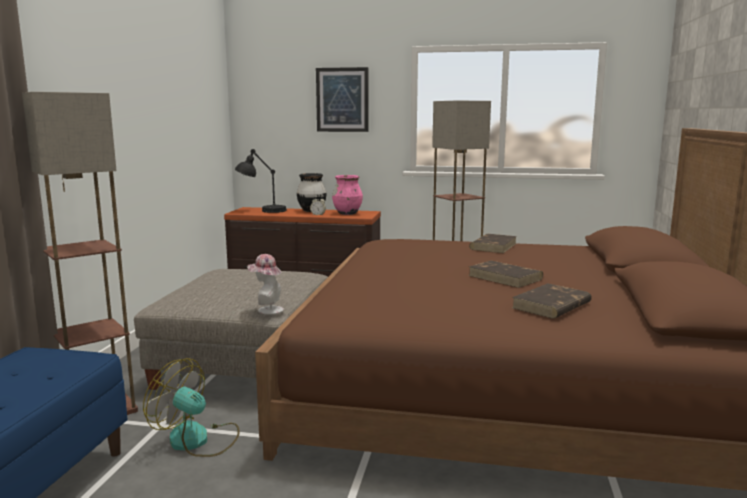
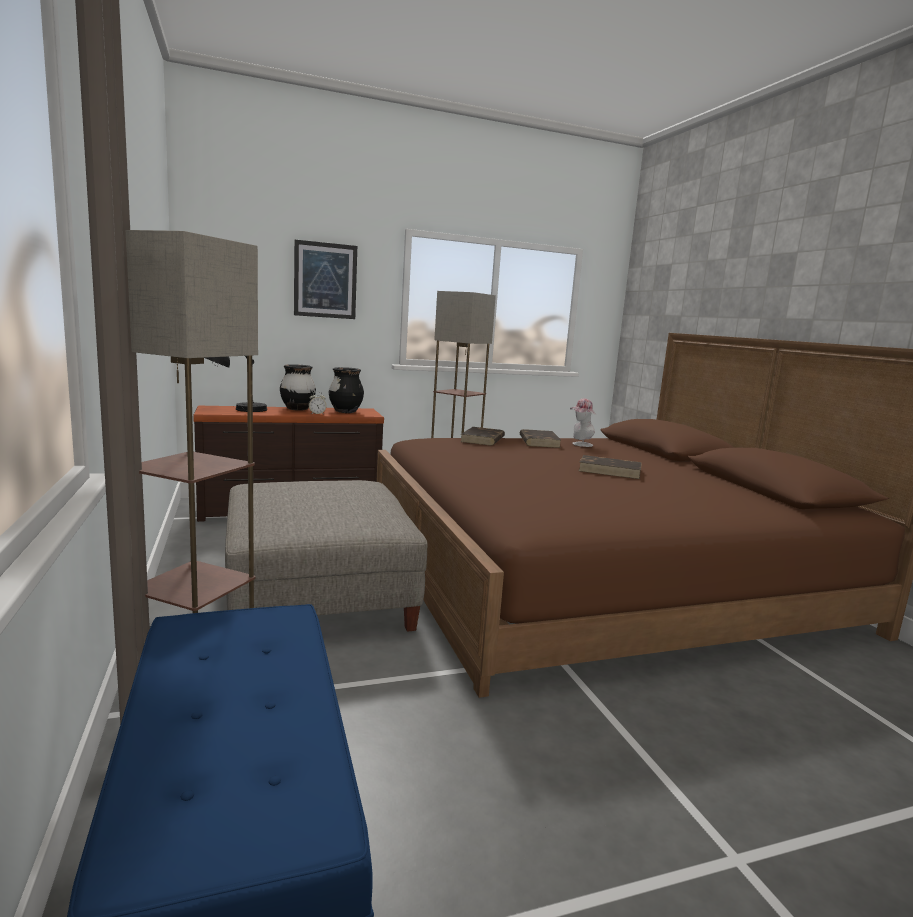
camera: 30 degrees left, 0 degrees up
fan [143,358,240,457] -> none
hat [247,254,284,315] -> hat moved to [570,398,596,447]
pink vase [332,175,363,215] -> black vase [329,367,364,413]
brown book [512,283,592,319] -> brown book moved to [460,427,505,446]

